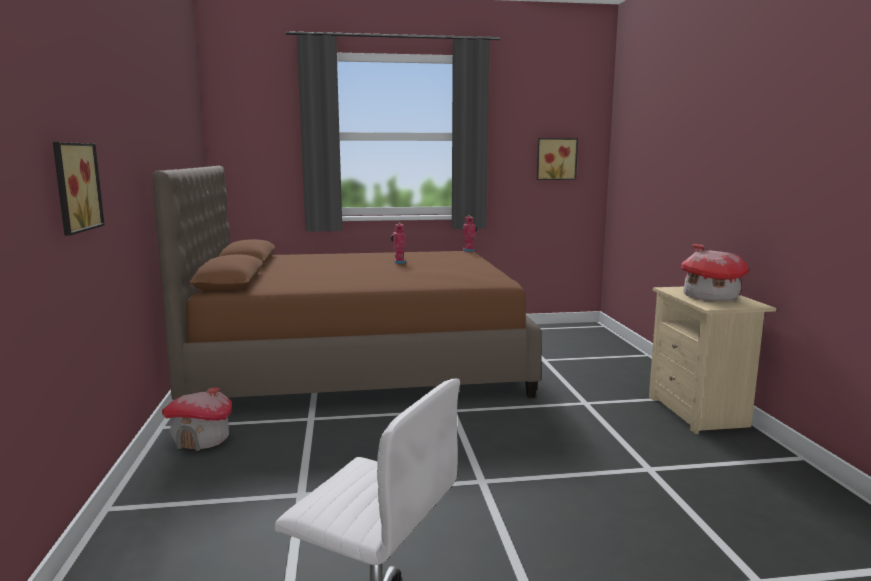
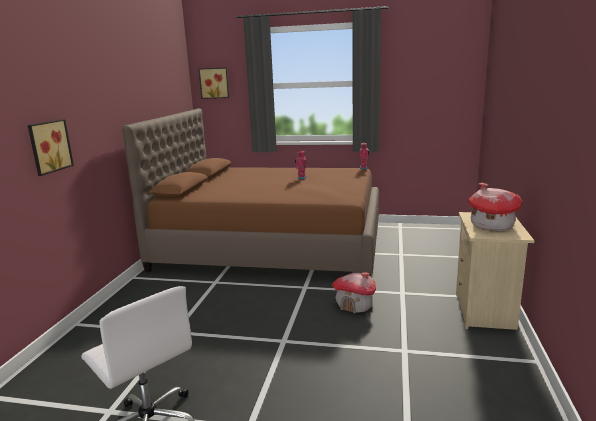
camera: 20 degrees right, 5 degrees up
toy house [162,388,232,451] -> toy house moved to [332,272,376,314]
picture [536,138,578,180] -> picture moved to [199,68,229,99]

